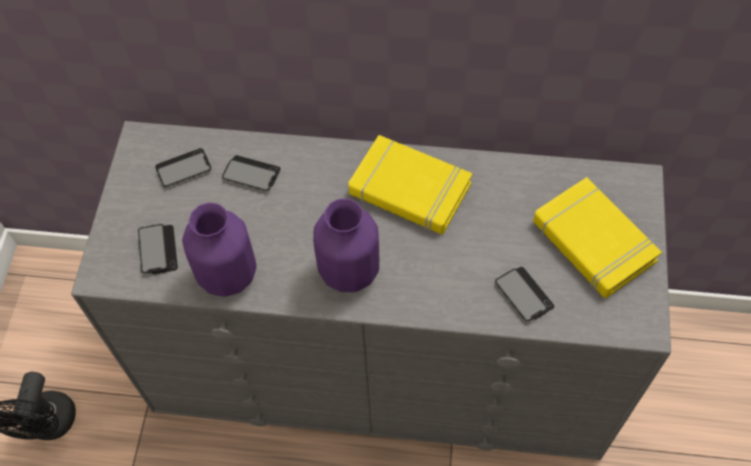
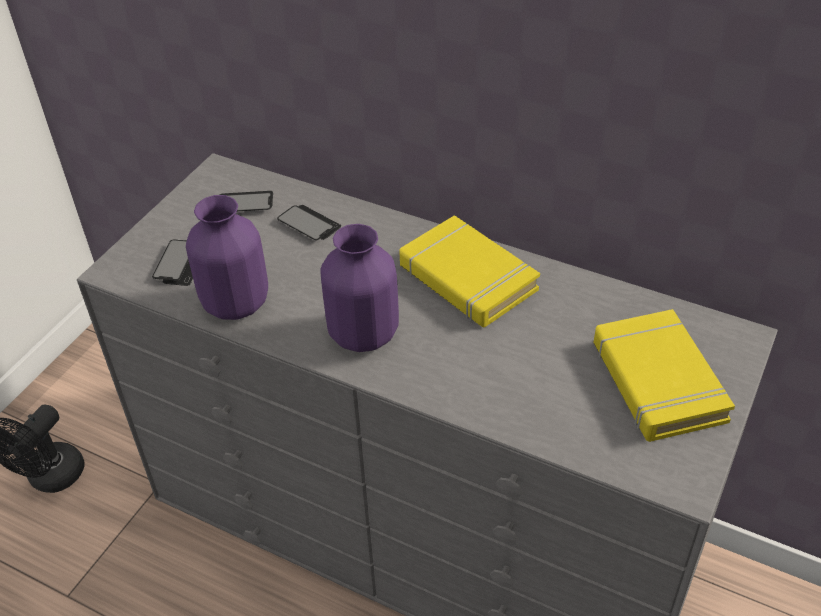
camera: 20 degrees right, 15 degrees down
phone [495,267,554,322] -> none

